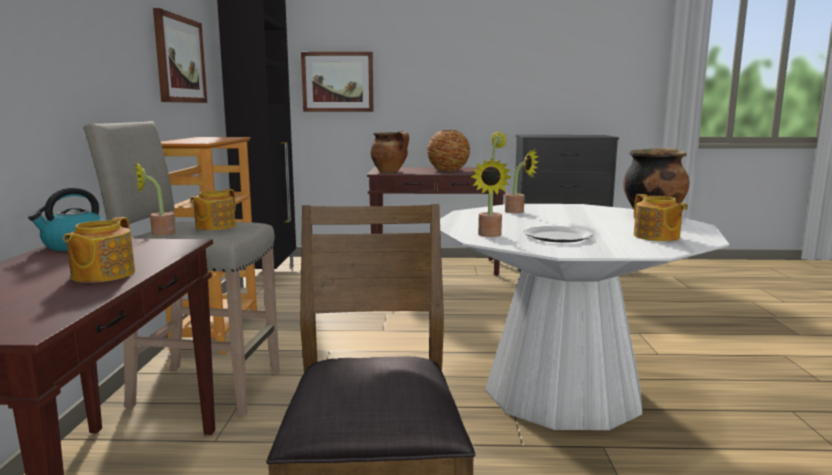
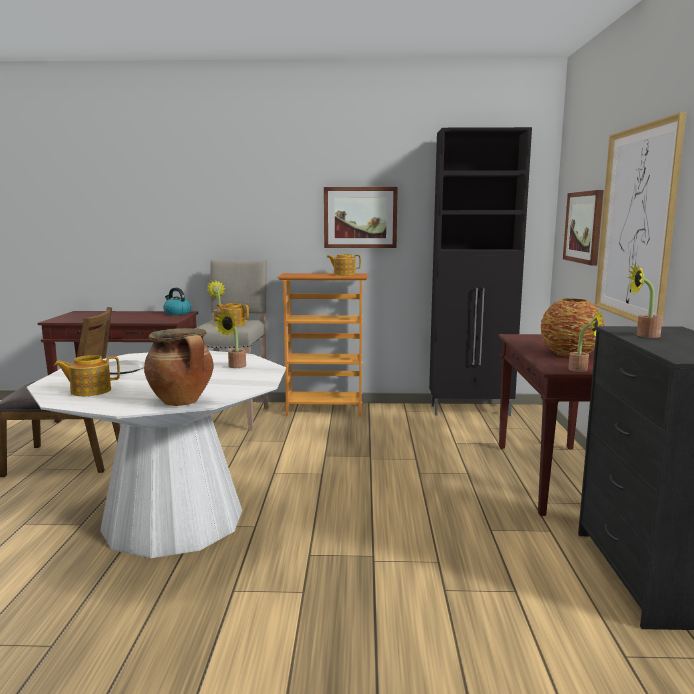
camera: 90 degrees right, 0 degrees up
teapot [63,217,135,283] -> teapot moved to [327,254,361,275]
cooking pot [370,131,409,173] -> none
potted plant [471,158,512,237] -> potted plant moved to [627,263,663,338]
none -> picture [595,112,686,325]

